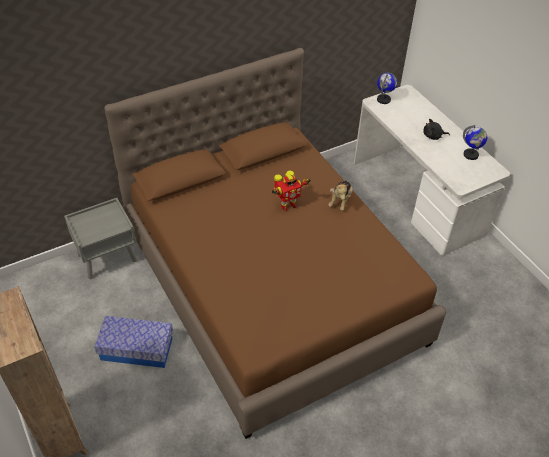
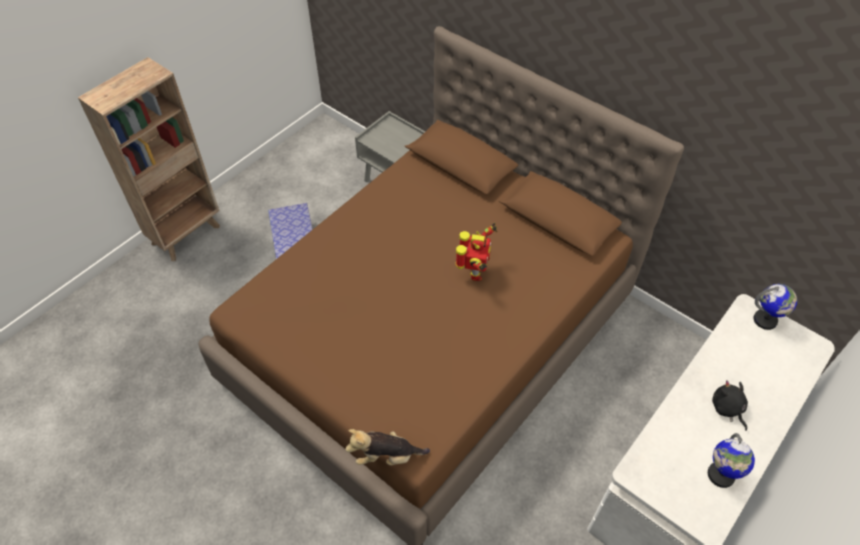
camera: 70 degrees right, 5 degrees up
toy robot [272,171,311,211] -> toy robot turned 120 degrees counterclockwise [456,223,497,281]
plush toy [328,181,353,211] -> plush toy moved to [345,429,430,465]

